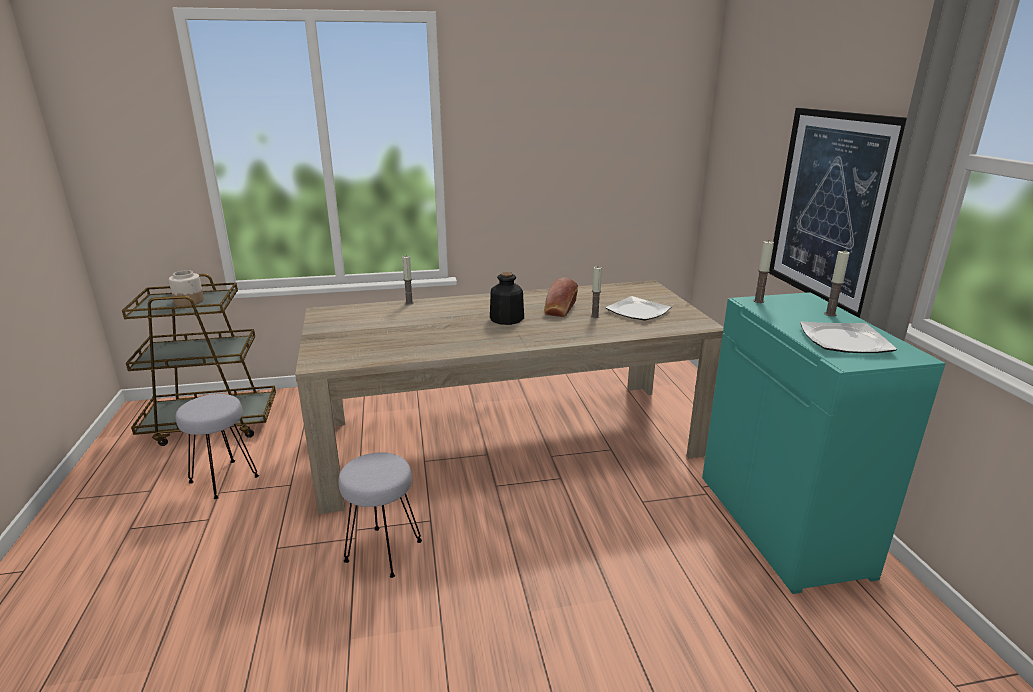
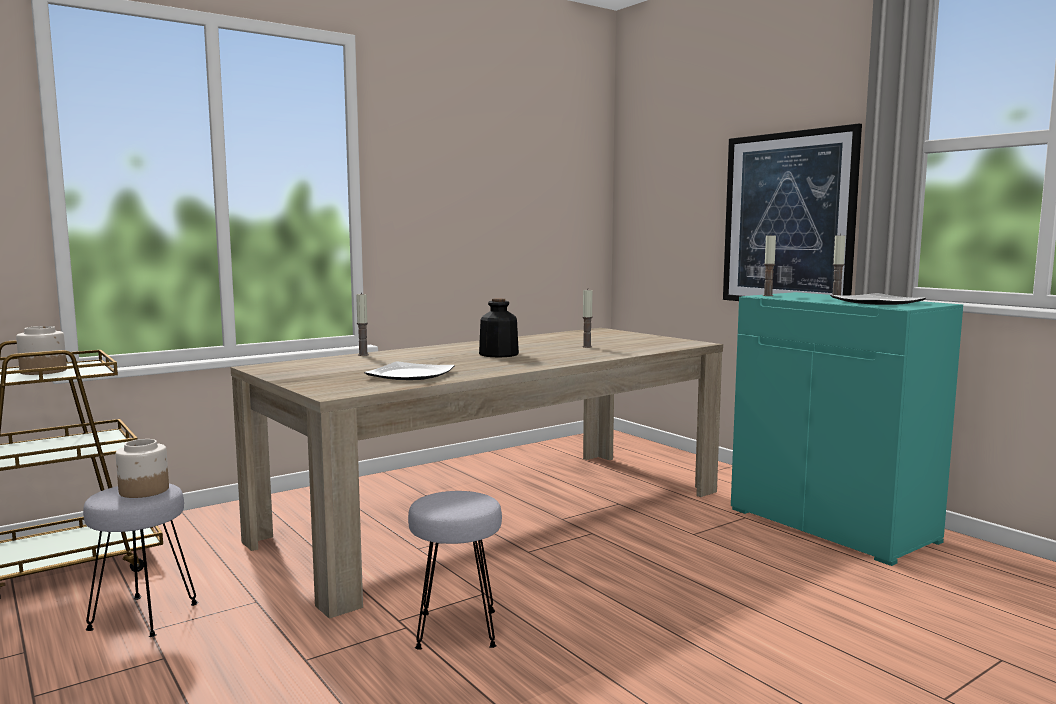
camera: 25 degrees left, 15 degrees down
bread [544,278,578,317] -> none
plate [605,296,671,320] -> plate moved to [364,361,455,380]
none -> jar [116,439,169,498]

